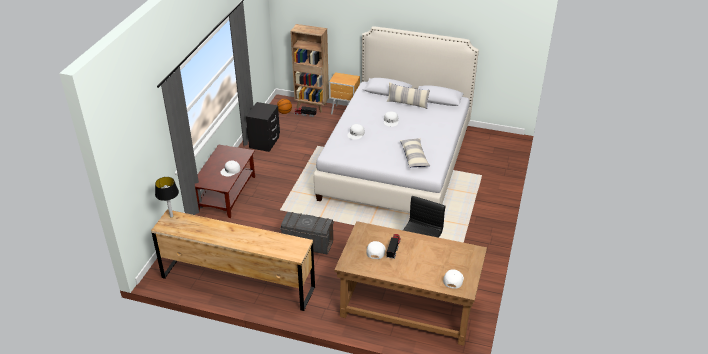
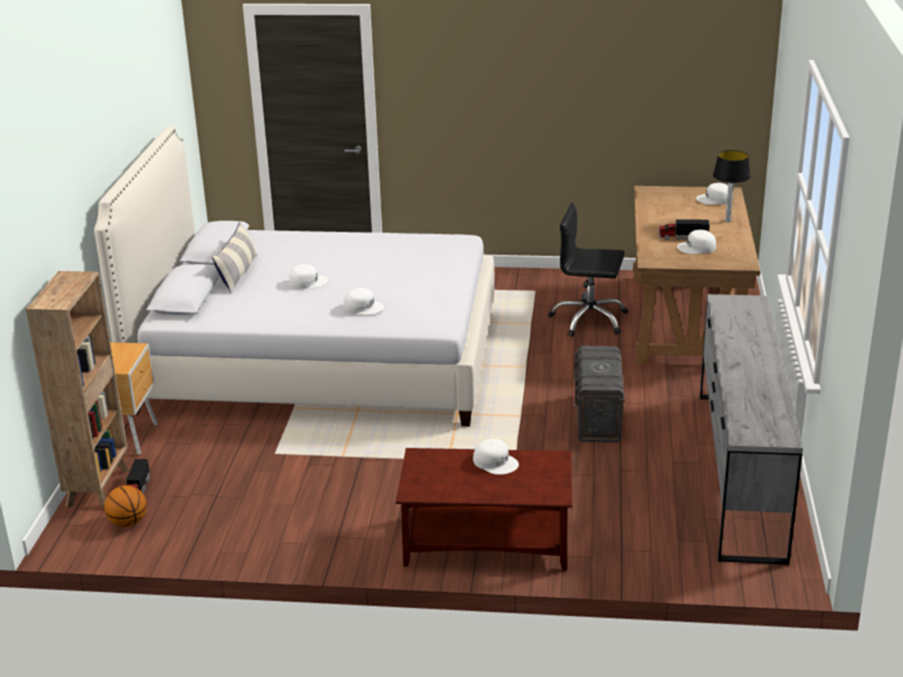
camera: 100 degrees left, 10 degrees down
brown dresser [151,209,315,311] -> grey dresser [700,294,803,565]
table lamp [155,177,179,218] -> table lamp moved to [713,150,751,222]
black nightstand [246,102,280,152] -> none
pillow [399,138,430,168] -> none

